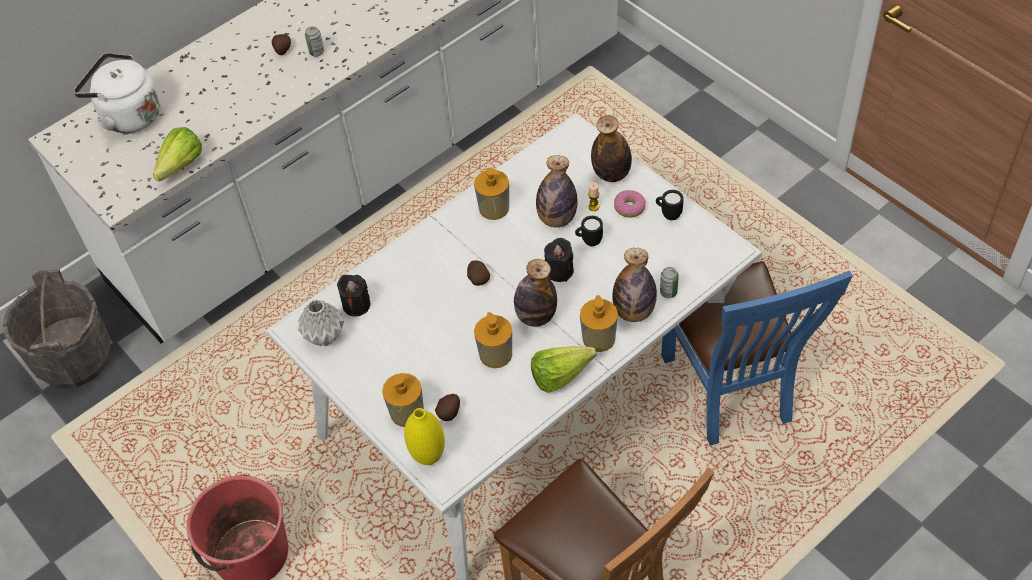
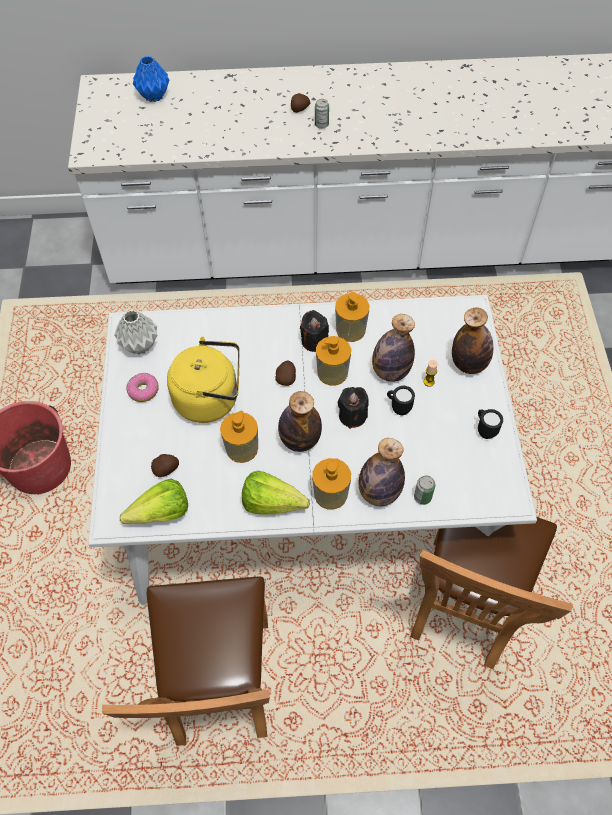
camera: 35 degrees right, 5 degrees up
grey bucket [3,270,111,389] -> none
white kettle [74,53,161,133] -> blue vase [133,56,169,102]
lettuce [153,127,202,181] -> lettuce moved to [120,479,188,524]
black candle [337,275,370,317] -> black candle moved to [300,310,329,352]
soap dispenser [382,373,424,427] -> soap dispenser moved to [316,336,351,386]
yellow vase [404,408,445,465] -> none
donut [614,190,646,218] -> donut moved to [126,373,159,402]
blue chair [661,261,853,446] -> brown chair [410,517,573,669]
none -> yellow kettle [167,337,240,423]

